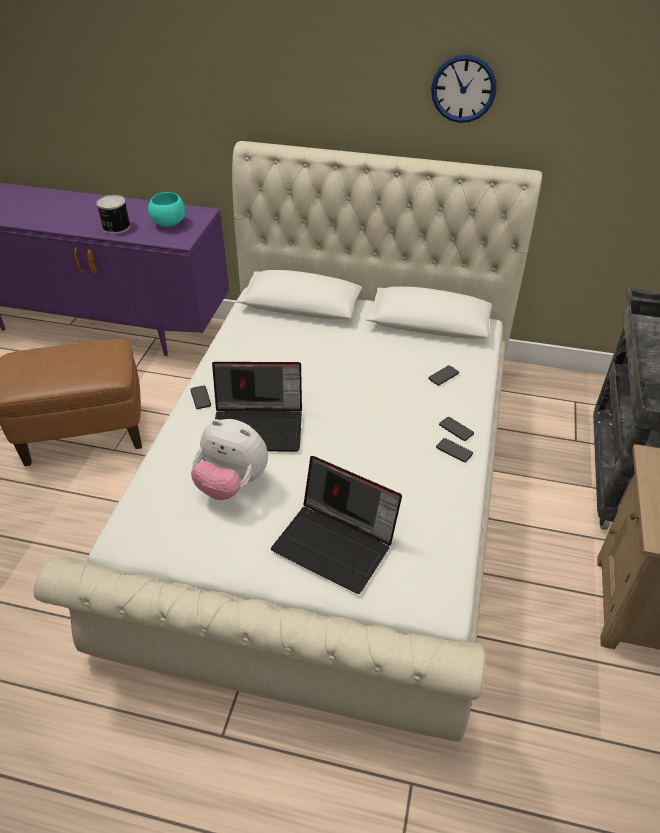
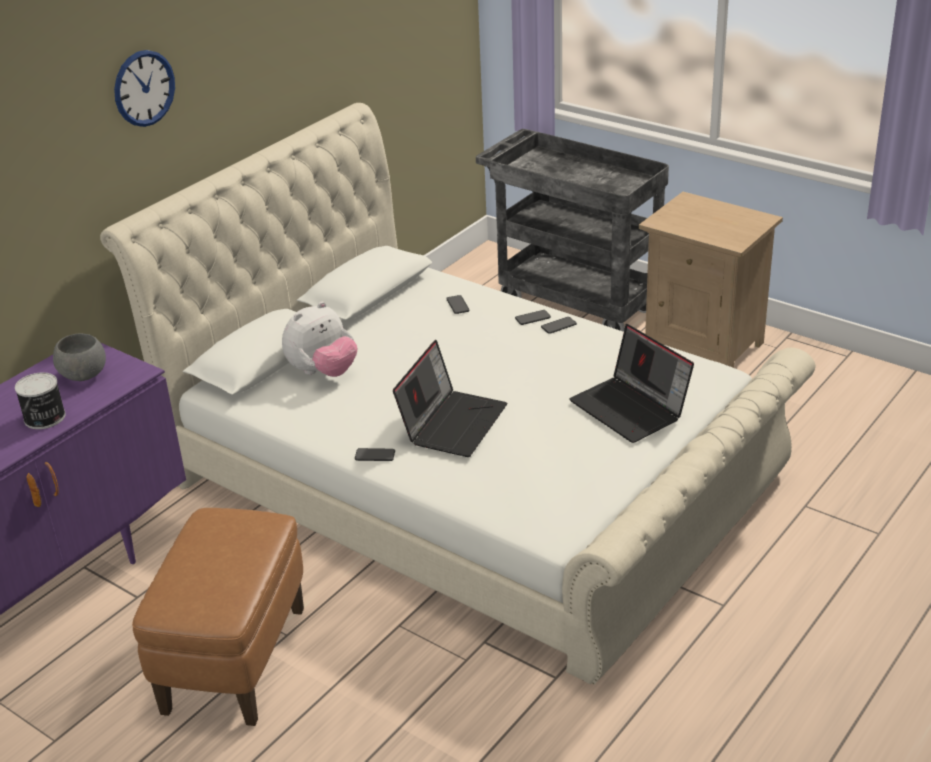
camera: 65 degrees left, 10 degrees down
turquoise bowl [148,192,185,227] -> grey bowl [53,334,106,381]
plush toy [191,419,268,500] -> plush toy moved to [282,302,357,377]
laptop [271,456,402,594] -> laptop turned 90 degrees clockwise [569,324,694,443]
wall clock [431,55,496,123] -> wall clock moved to [114,50,175,127]

